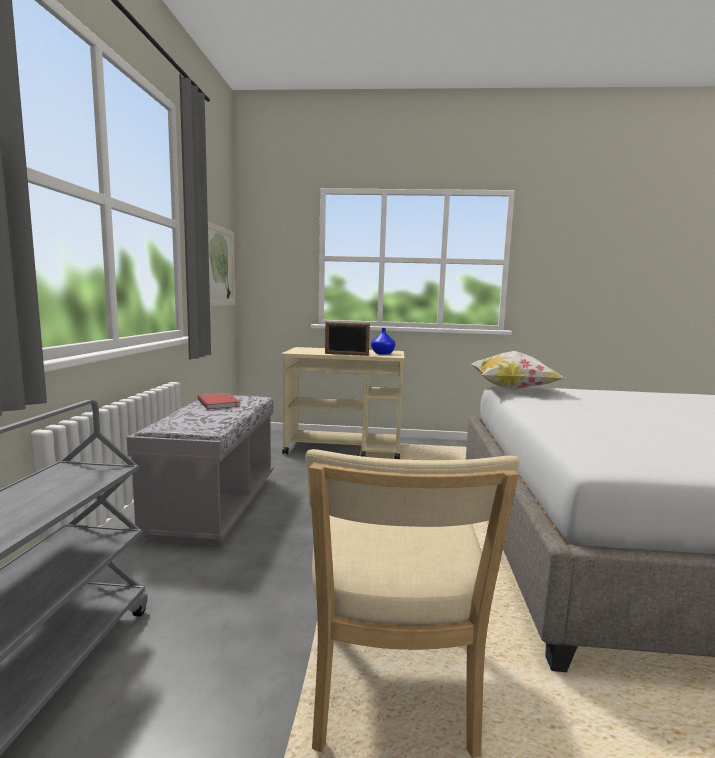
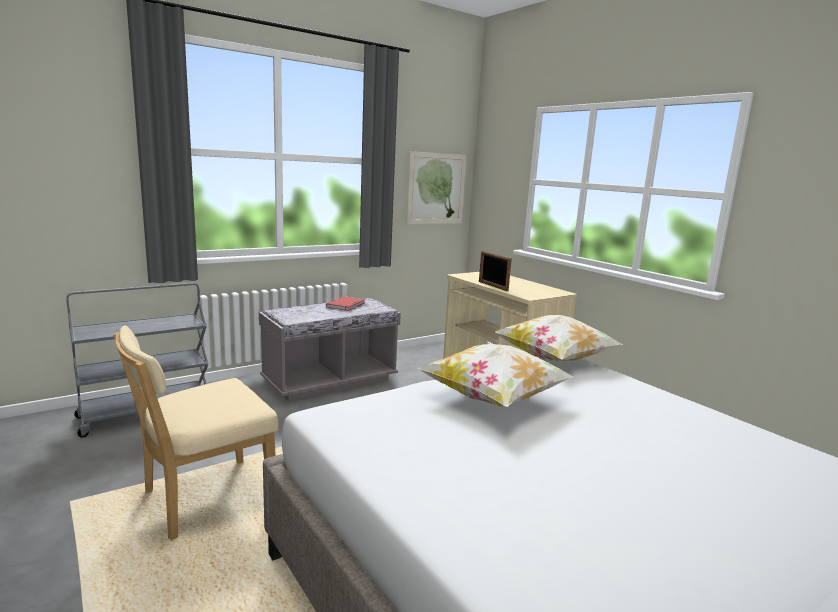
camera: 50 degrees right, 5 degrees up
blue vase [371,328,396,355] -> none
none -> pillow [418,344,574,407]

